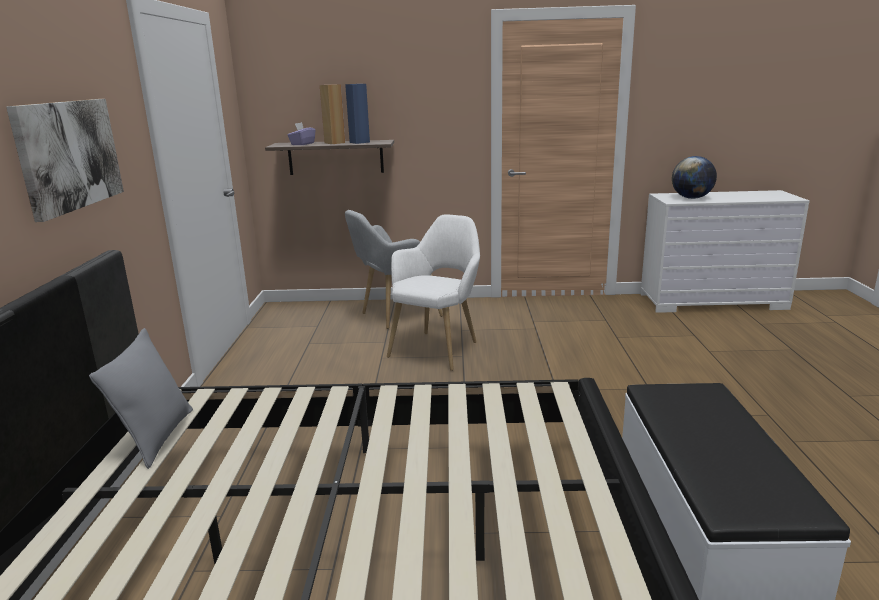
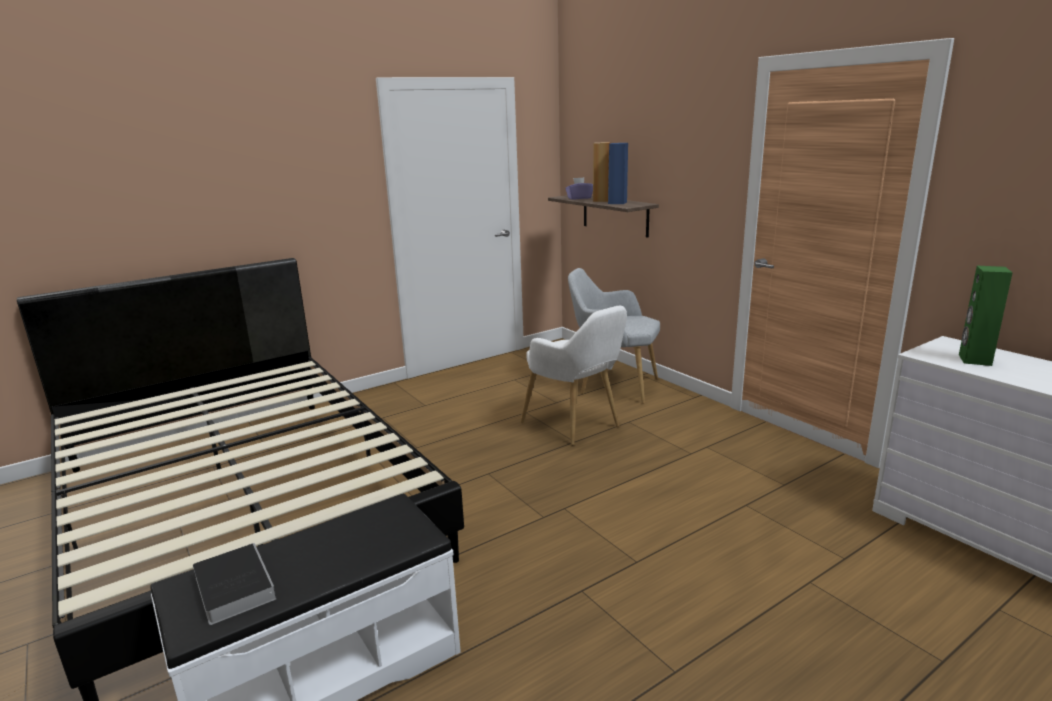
camera: 55 degrees right, 0 degrees up
picture [6,99,124,222] -> none
grey pillow [89,328,193,469] -> none
white armchair [387,214,480,371] -> white armchair turned 60 degrees clockwise [520,305,627,446]
globe [672,156,717,199] -> green speaker [959,266,1013,366]
none -> book [193,543,276,625]

